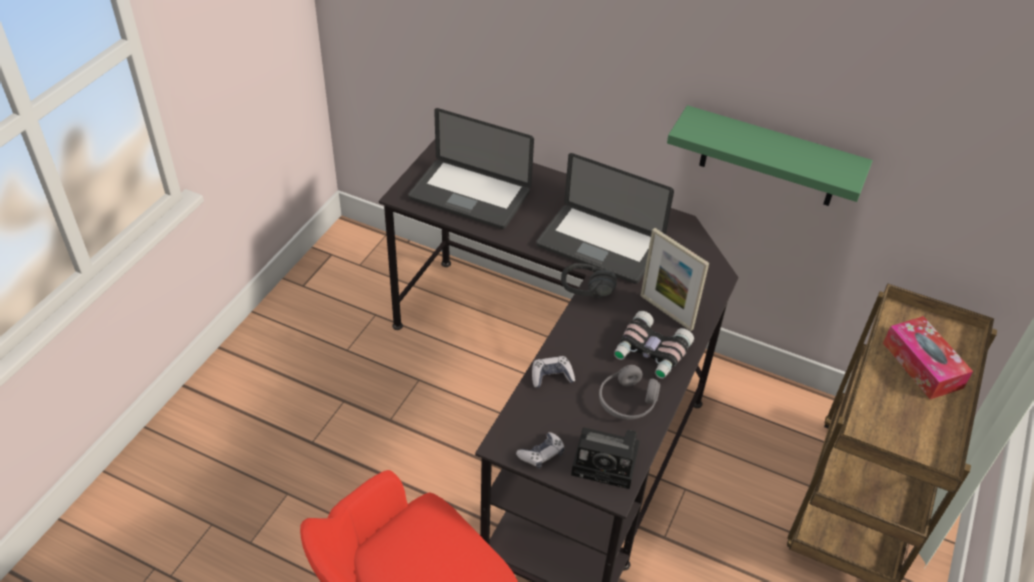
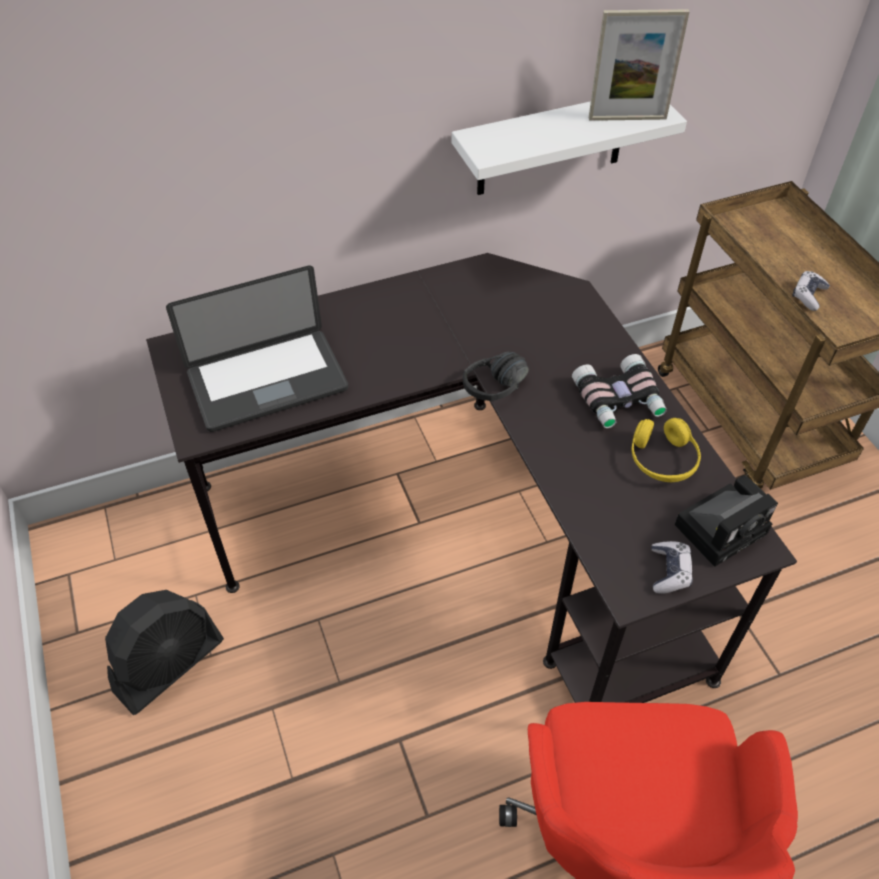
camera: 45 degrees left, 5 degrees up
game controller [532,356,575,388] -> game controller moved to [792,271,830,311]
laptop [536,153,674,284] -> none
grey headphones [599,365,660,420] -> yellow headphones [631,418,701,482]
picture frame [640,228,709,331] -> picture frame moved to [589,9,689,121]
green shelf [667,105,873,206] -> white shelf [452,101,687,195]
tissue box [883,316,973,399] -> none
none -> black fan [105,590,224,715]

